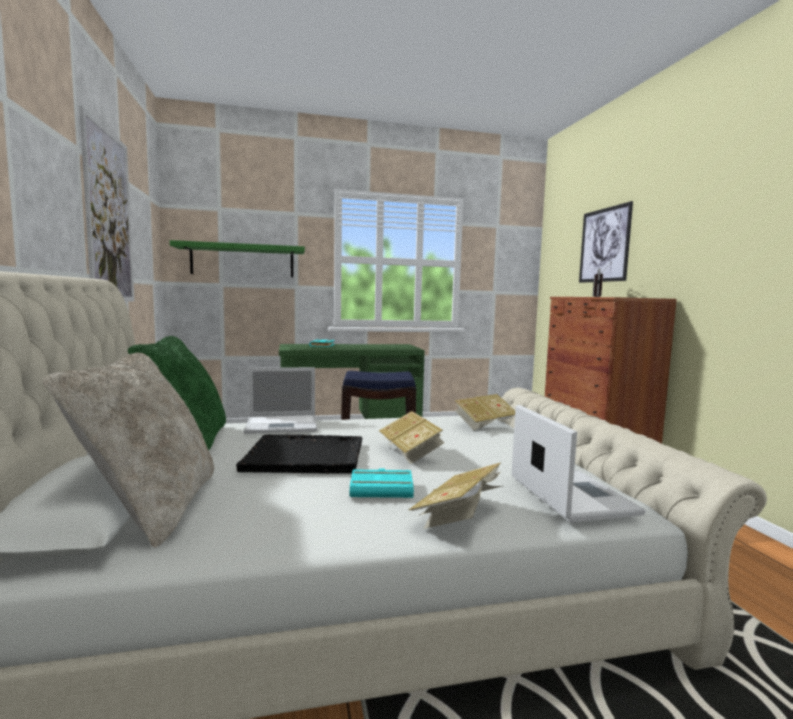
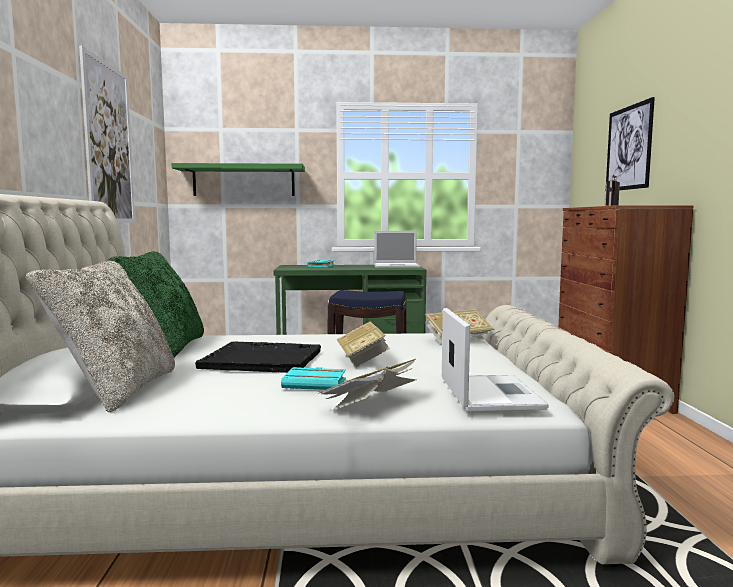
camera: 10 degrees right, 0 degrees up
laptop [244,367,317,434] -> laptop moved to [374,231,420,268]

